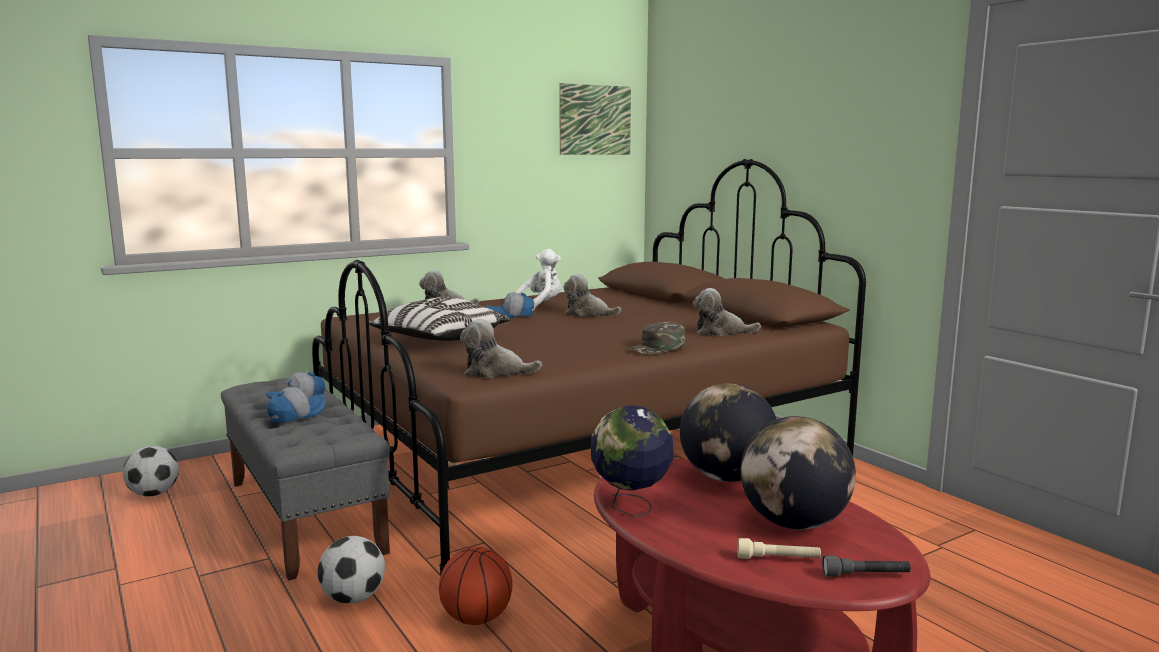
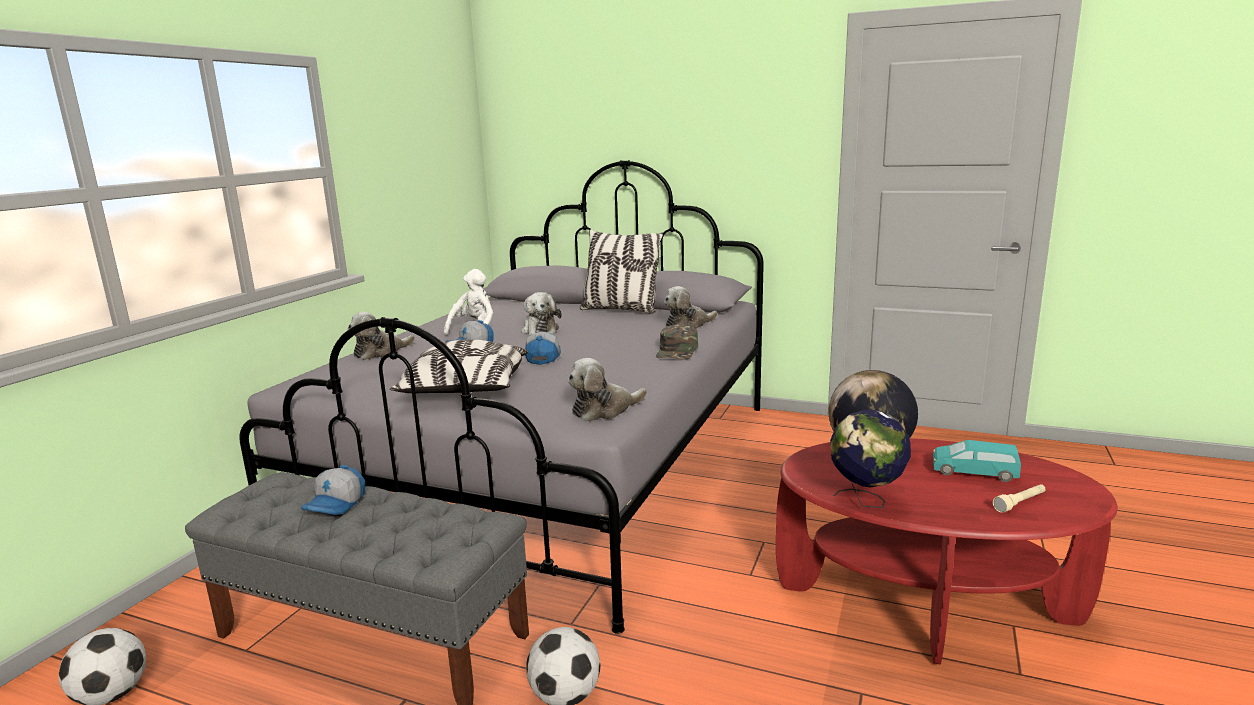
camera: 35 degrees left, 5 degrees up
cap [266,387,326,423] -> cap moved to [525,332,561,365]
brown bed [312,159,866,576] -> grey bed [239,160,764,634]
basketball [439,547,512,625] -> none
picture [559,83,631,155] -> none
plush toy [564,274,621,317] -> plush toy turned 90 degrees counterclockwise [521,292,562,335]
globe [740,416,856,530] -> turquoise toy car [933,440,1021,482]
grey flashlight [822,555,911,577] -> none
none -> pillow [580,229,663,314]

